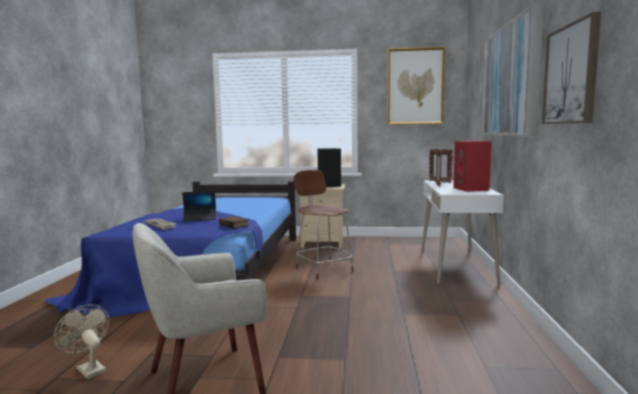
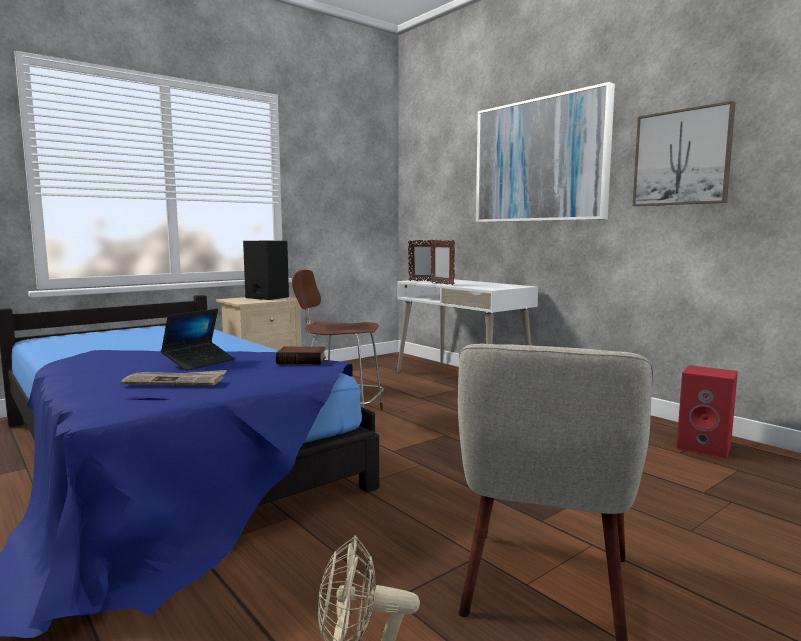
camera: 45 degrees left, 0 degrees up
picture [387,47,446,125] -> none
red speaker [453,141,492,192] -> red speaker moved to [676,365,738,459]

